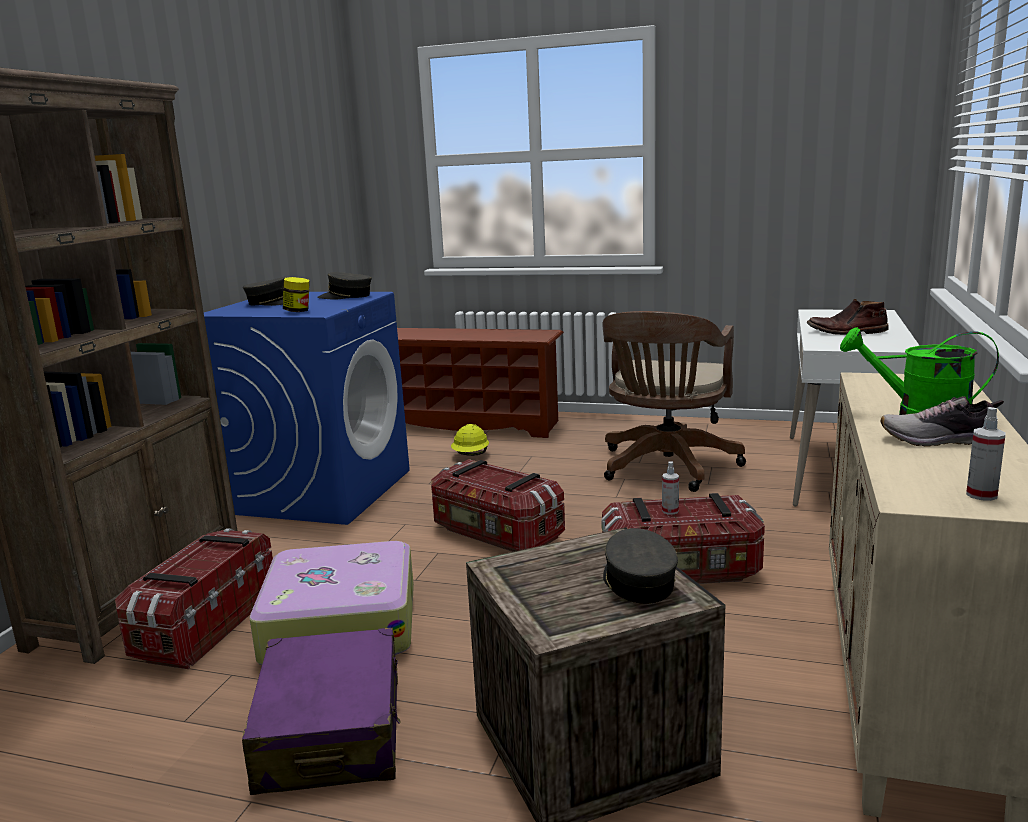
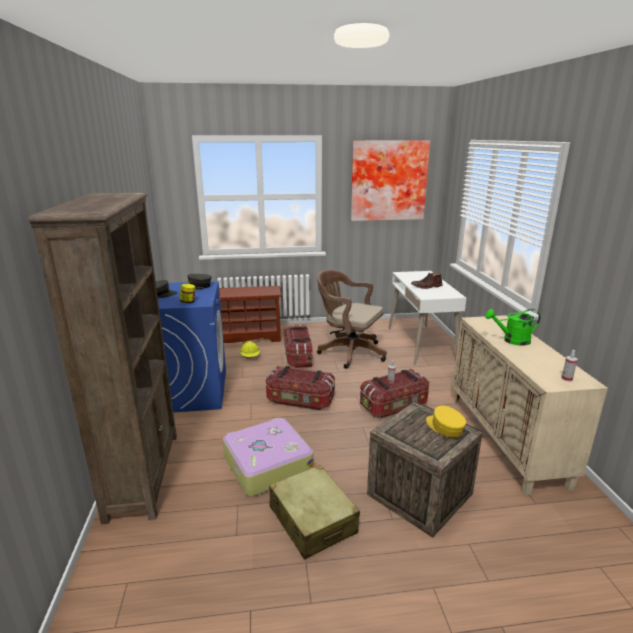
camera: 25 degrees left, 5 degrees up
storage box [115,528,273,669] -> storage box moved to [283,325,313,368]
purple suitcase [242,628,400,795] -> beige suitcase [269,465,360,560]
brown office chair [602,311,746,492] -> brown office chair turned 120 degrees clockwise [317,270,387,369]
grey cap [603,528,678,604] -> yellow cap [426,406,466,438]
shoe [881,396,1004,447] -> none
none -> picture [351,140,430,221]

